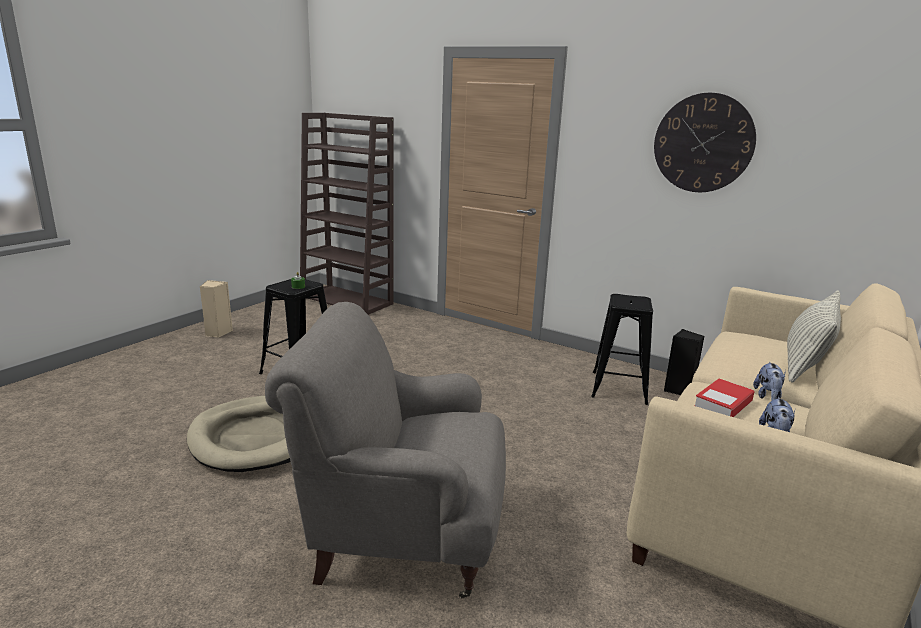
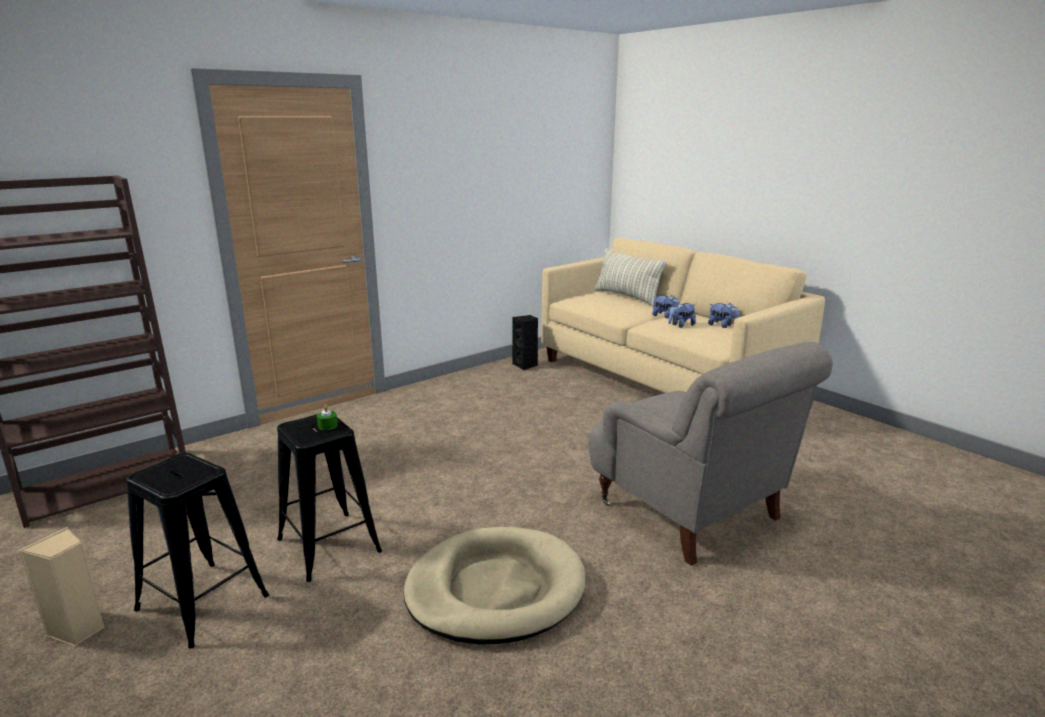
camera: 70 degrees left, 0 degrees up
grey armchair [265,302,506,598] -> grey armchair turned 60 degrees counterclockwise [588,342,833,566]
black stool [591,294,653,405] -> black stool moved to [126,453,269,648]
wall clock [654,93,756,192] -> none
book [694,379,755,417] -> plush toy [668,302,696,328]

